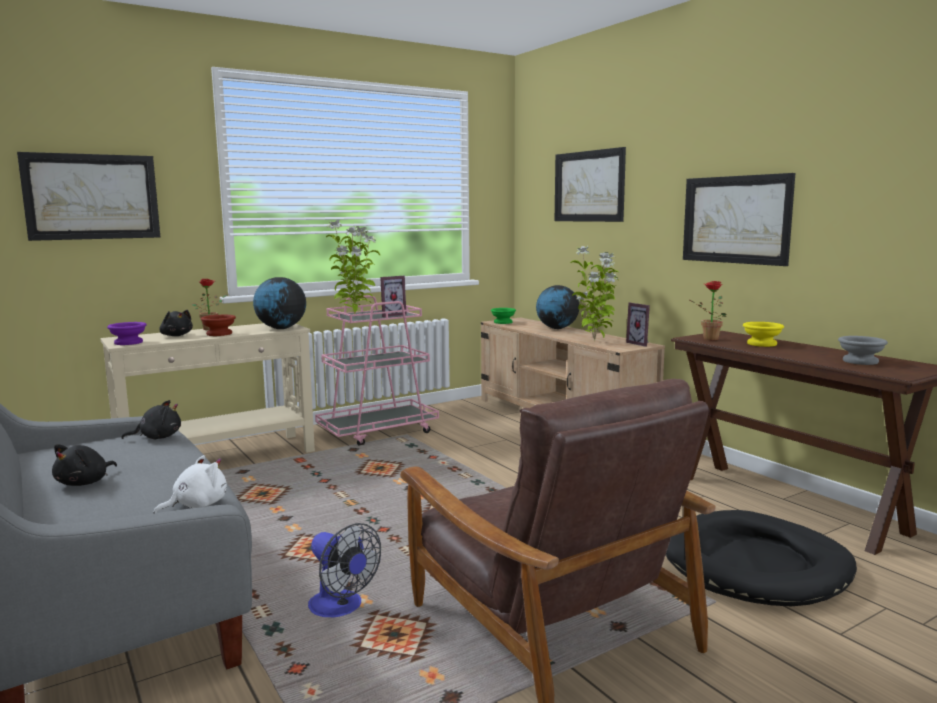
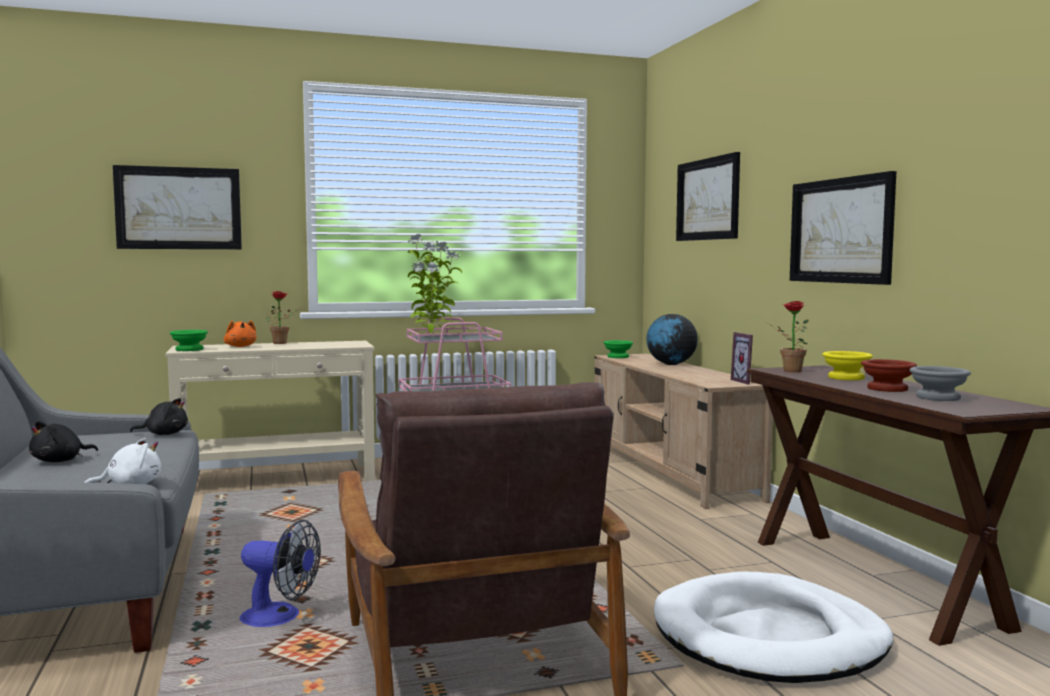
camera: 15 degrees right, 5 degrees down
purple bowl [107,322,147,345] -> green bowl [170,330,208,351]
black plush toy [159,310,193,336] -> orange plush toy [224,320,257,347]
brown bowl [200,315,236,336] -> brown bowl moved to [861,359,917,392]
globe [253,277,306,329] -> none
fan [308,523,381,617] -> fan turned 45 degrees counterclockwise [239,520,321,627]
picture frame [380,276,406,317] -> none
potted plant [570,246,619,341] -> none
black dog bed [666,510,857,606] -> white dog bed [654,572,893,683]

